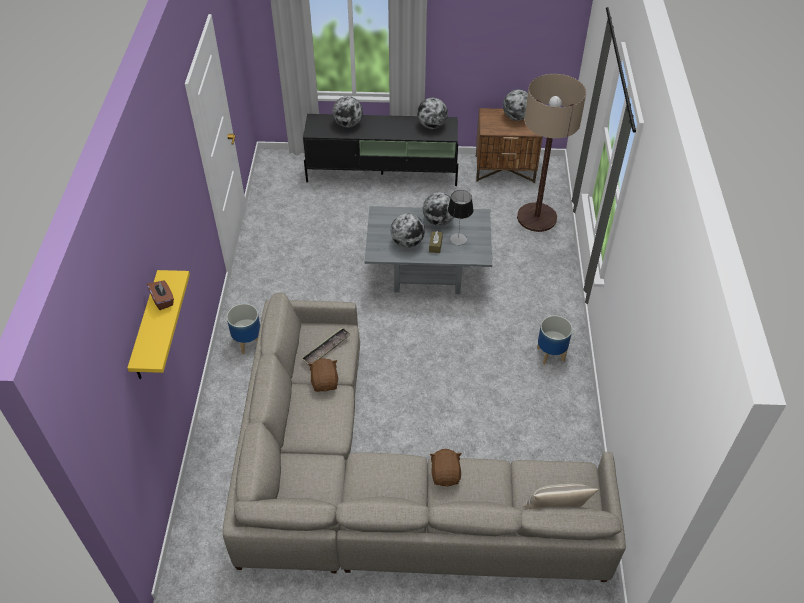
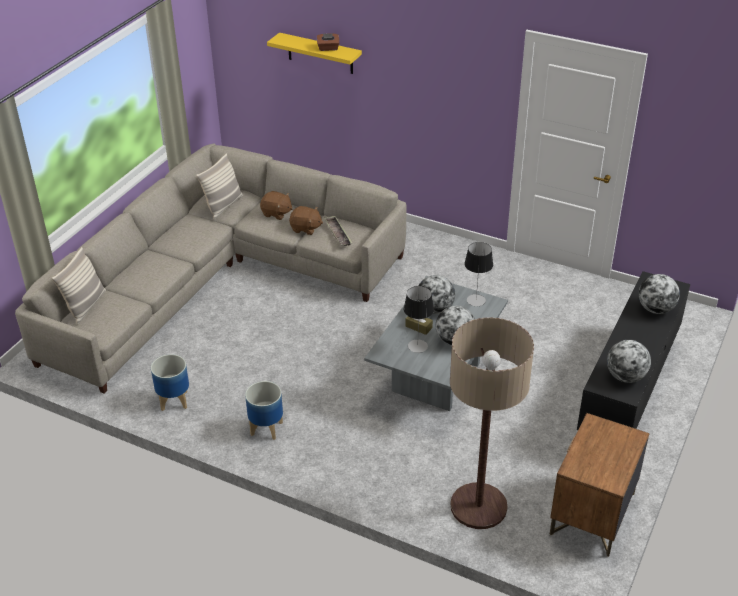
camera: 115 degrees right, 10 degrees down
planter [227,304,260,354] -> planter moved to [151,354,189,411]
brown plush toy [430,449,462,487] -> brown plush toy moved to [260,191,293,220]
globe [503,89,528,121] -> none
none -> pillow [196,153,243,220]
none -> table lamp [464,242,493,306]

